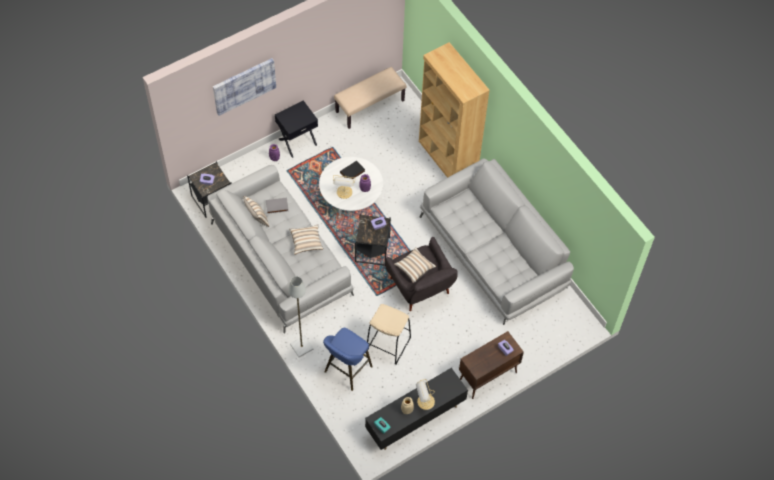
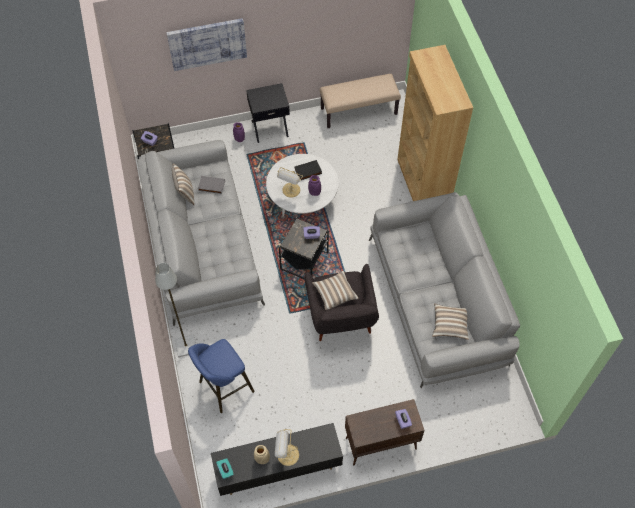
camera: 20 degrees right, 0 degrees up
pillow [289,224,323,255] -> pillow moved to [432,303,469,340]
beige stool [367,304,411,365] -> none

